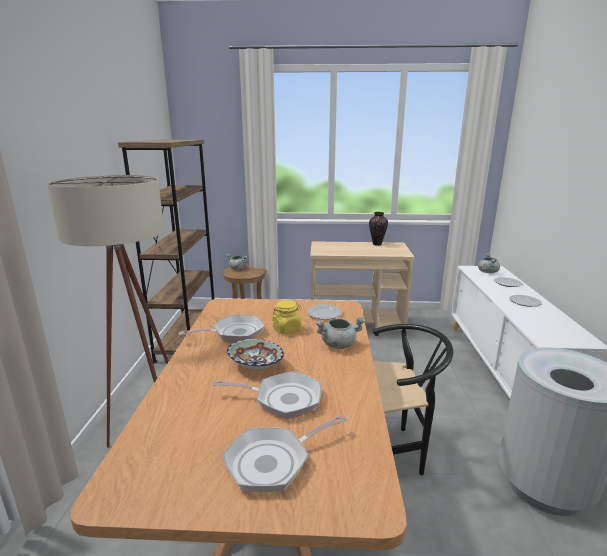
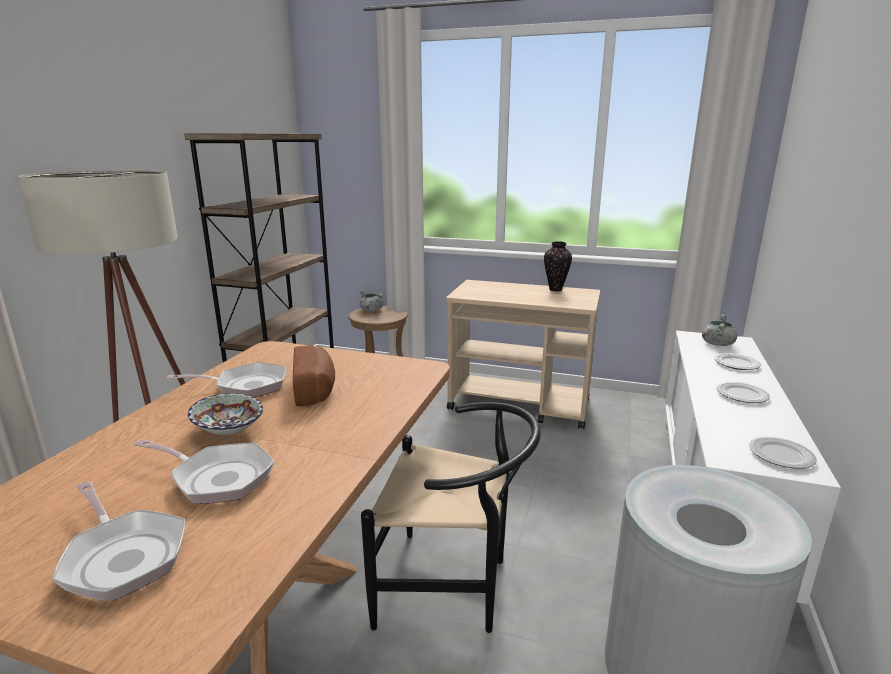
camera: 15 degrees right, 0 degrees up
frying pan [222,415,347,492] -> frying pan turned 120 degrees counterclockwise [52,481,185,601]
yellow jar [272,300,302,334] -> bread [293,345,335,406]
plate [307,304,342,320] -> plate moved to [749,436,817,469]
grey cooking pot [315,317,365,349] -> none

